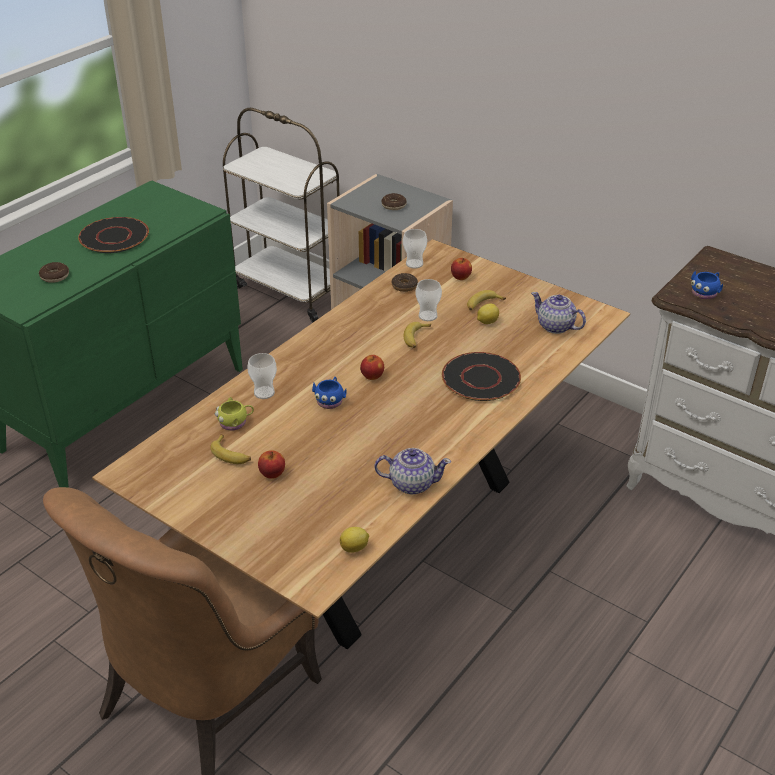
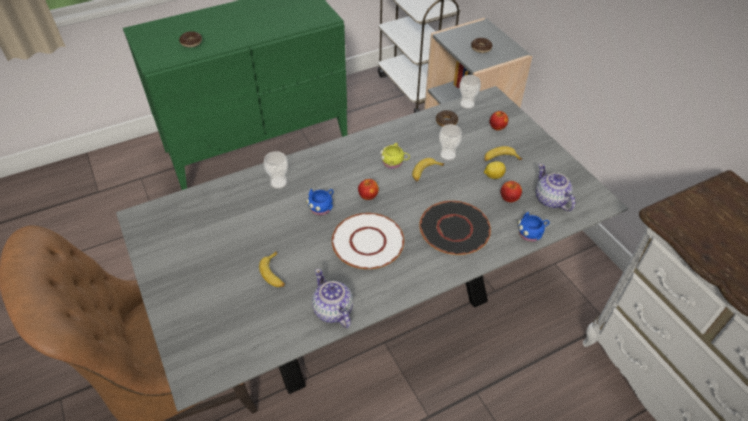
camera: 25 degrees right, 10 degrees up
black plate [78,217,149,253] -> none
brown dining table [92,239,630,649] -> grey dining table [116,86,629,412]
banana [210,434,251,464] -> banana moved to [259,251,285,287]
yellow mug [215,397,254,431] -> yellow mug moved to [380,143,410,169]
apple [258,450,285,479] -> apple moved to [501,181,522,202]
lemon [340,527,369,553] -> none
teapot [374,448,451,494] -> teapot turned 150 degrees counterclockwise [312,269,353,328]
blue mug [691,271,723,299] -> blue mug moved to [518,212,550,242]
none -> white plate [332,213,404,269]

